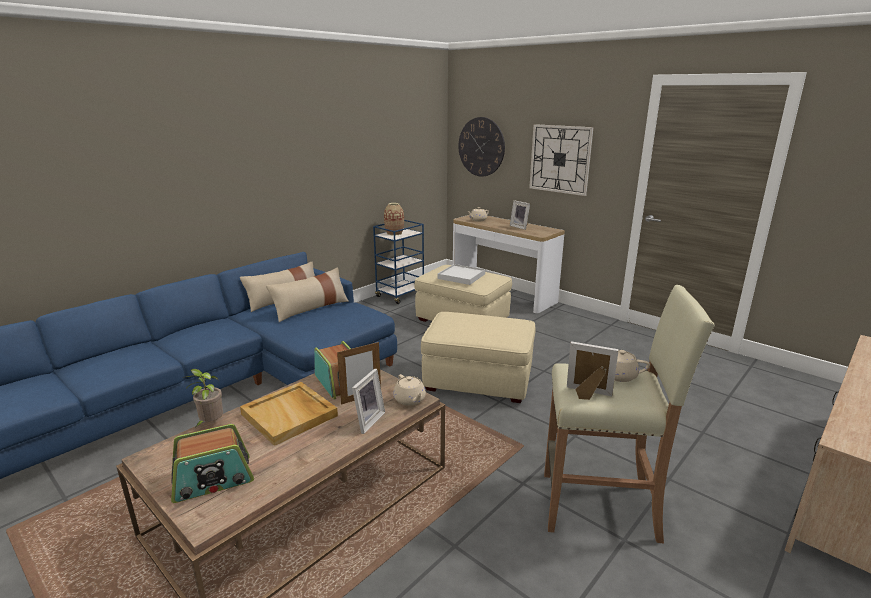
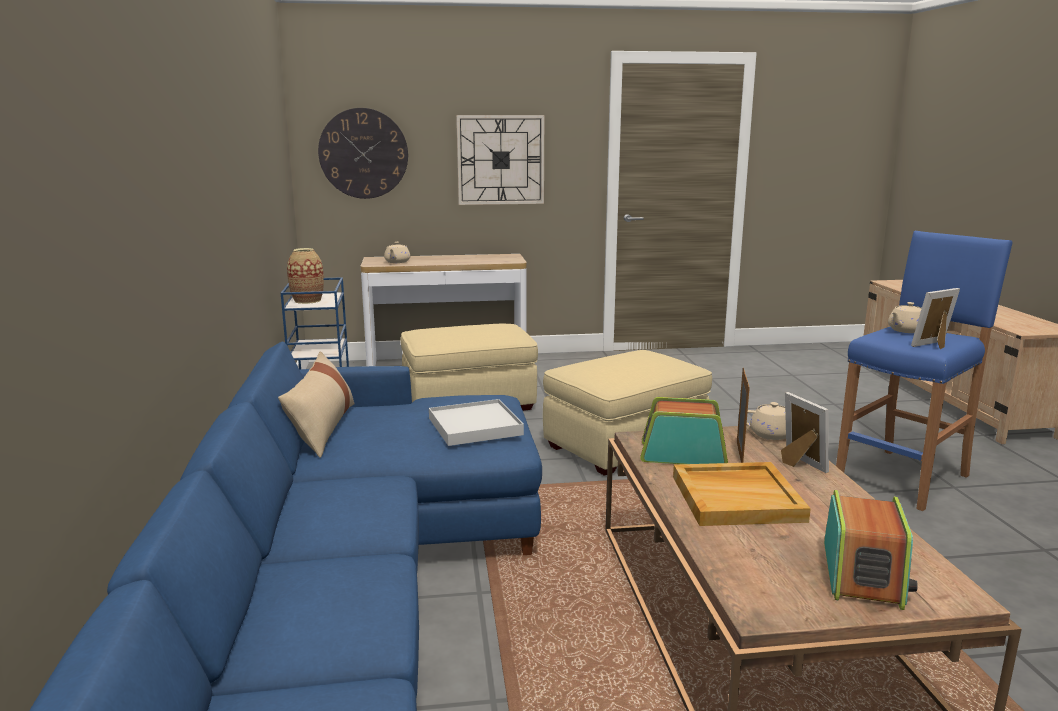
camera: 50 degrees left, 5 degrees down
potted plant [182,369,223,428] -> none
beige pillow [266,268,349,322] -> none
white tray [438,264,485,285] -> white tray moved to [429,399,524,446]
picture frame [510,200,530,230] -> none
beige stool [544,285,715,543] -> blue stool [836,231,1013,511]

